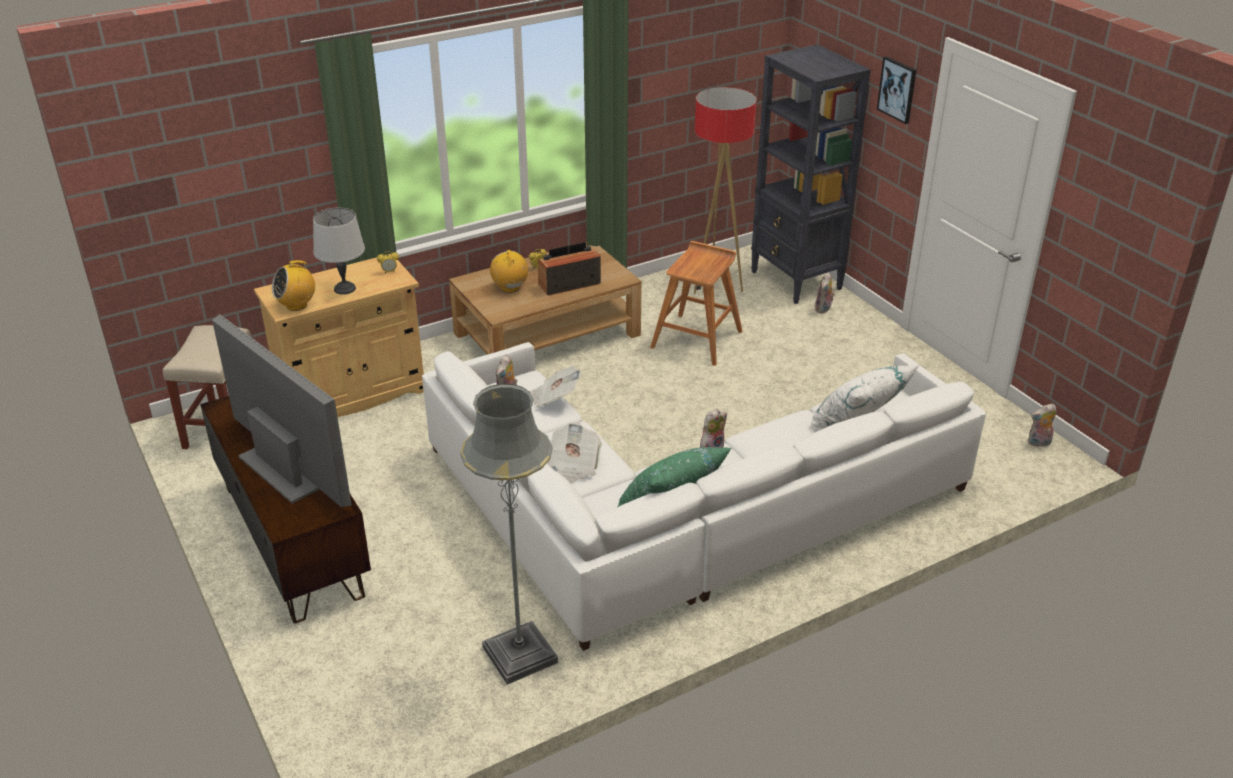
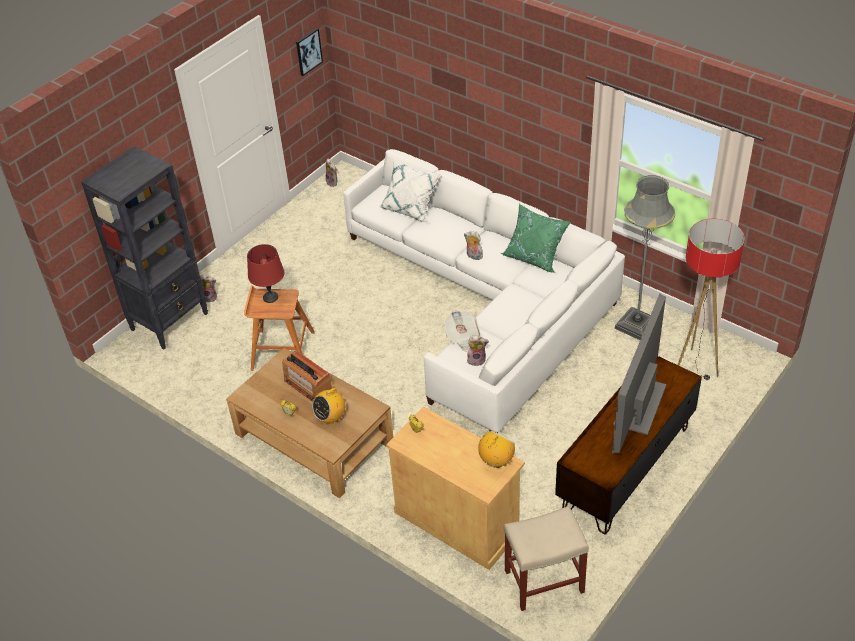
camera: 110 degrees left, 10 degrees up
radio [272,260,315,311] -> radio turned 90 degrees counterclockwise [478,431,515,468]
grey table lamp [313,208,365,295] -> none
newspaper [550,422,602,483] -> none
floor lamp [694,87,757,294] -> floor lamp moved to [678,219,745,380]
picture [877,56,916,124] -> picture moved to [296,28,323,76]
none -> red table lamp [247,244,284,303]

